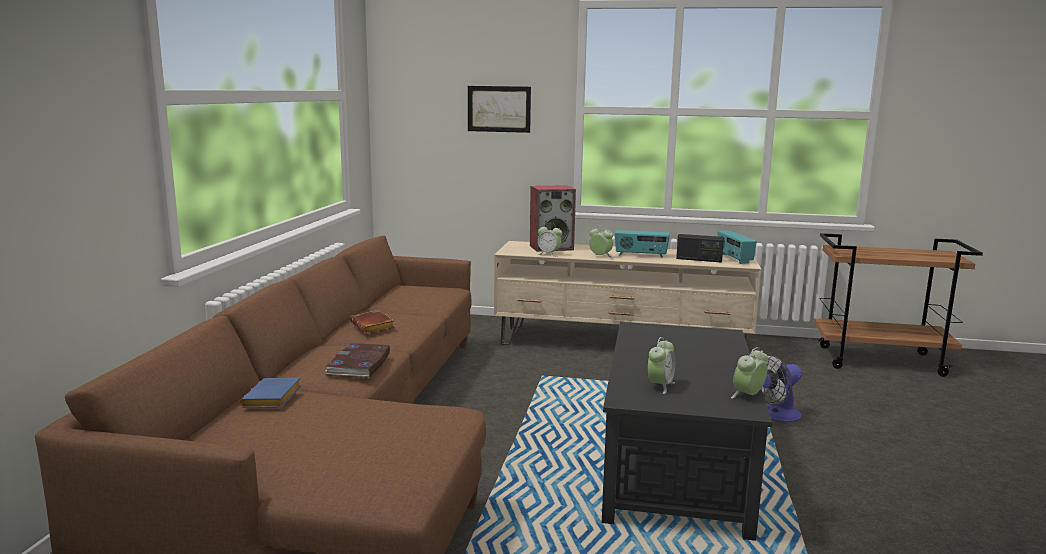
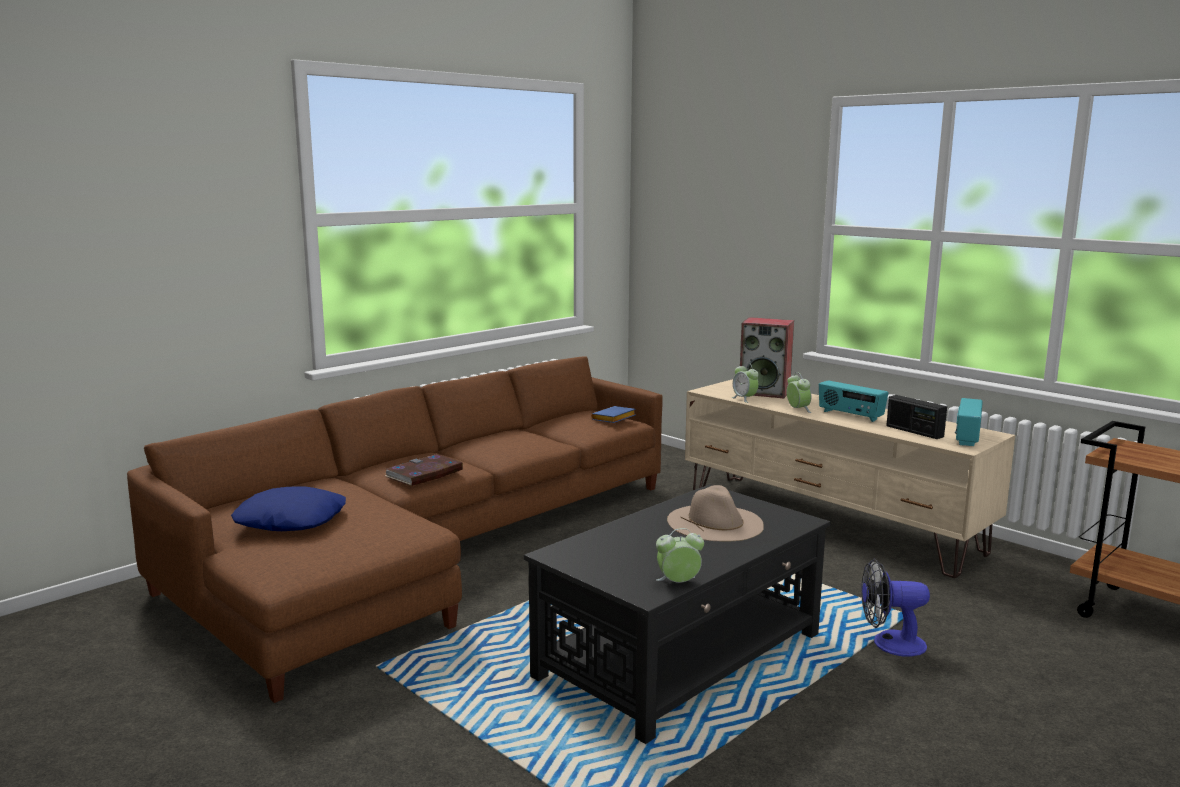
camera: 35 degrees right, 0 degrees up
blue book [240,378,301,408] -> blue book moved to [591,406,635,423]
brown book [350,310,395,334] -> none
picture [468,86,531,133] -> none
alarm clock [648,337,675,394] -> none
none -> blue pillow [231,486,346,531]
none -> beige hat [667,485,764,541]

